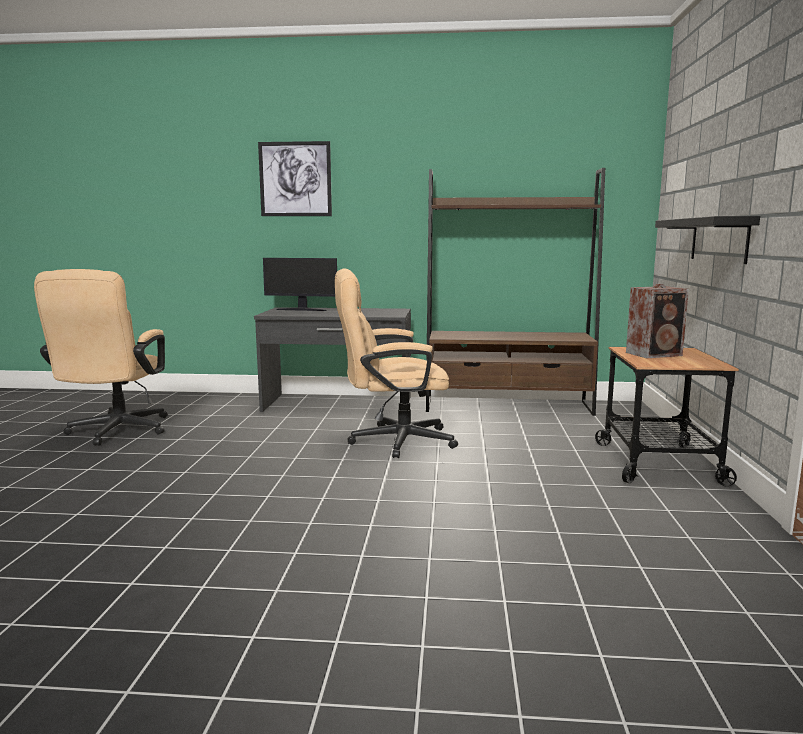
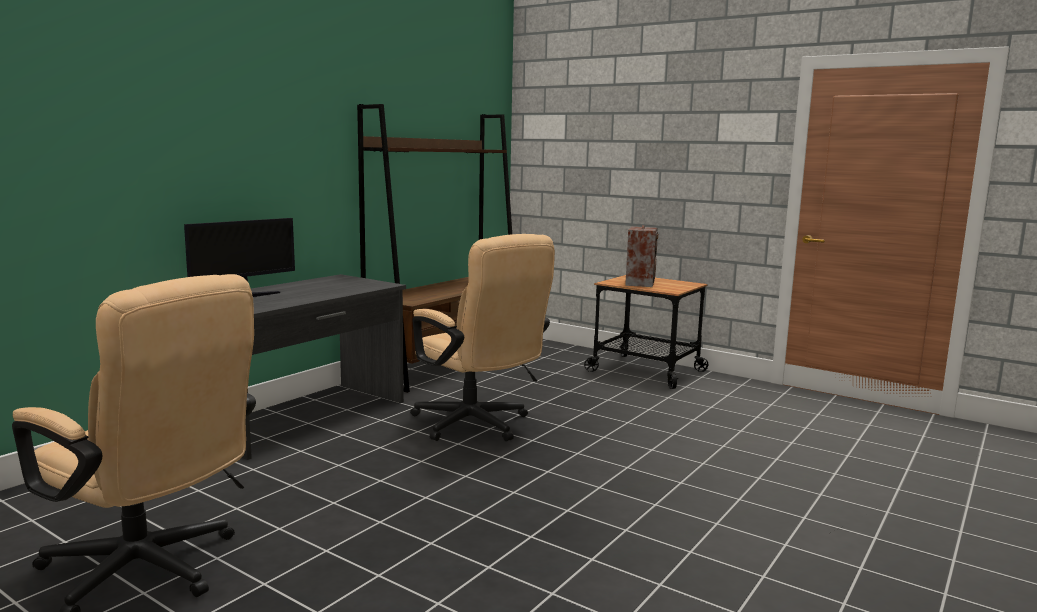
camera: 60 degrees left, 0 degrees up
picture [258,141,332,216] -> none
beige office chair [335,268,458,458] -> beige office chair turned 60 degrees counterclockwise [410,234,555,441]
black shelf [655,216,760,264] -> none

